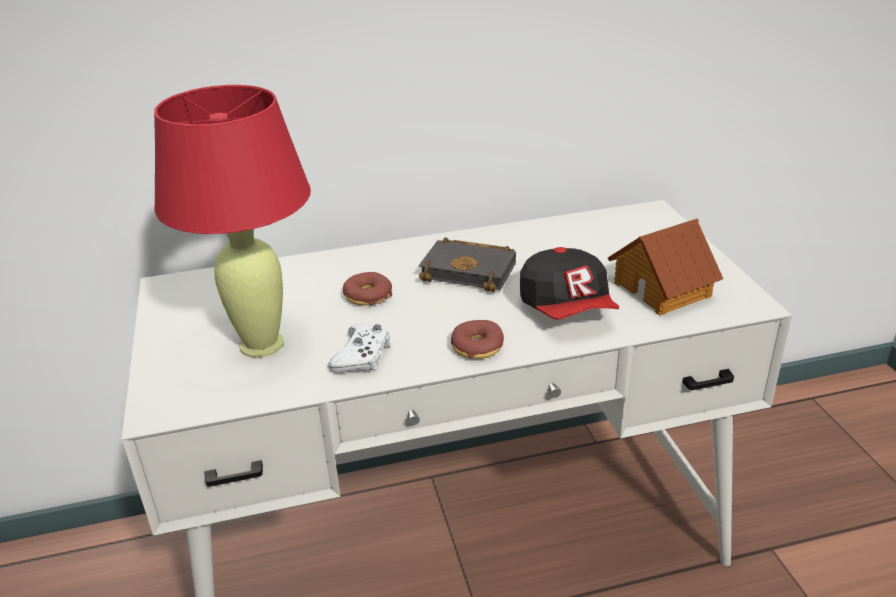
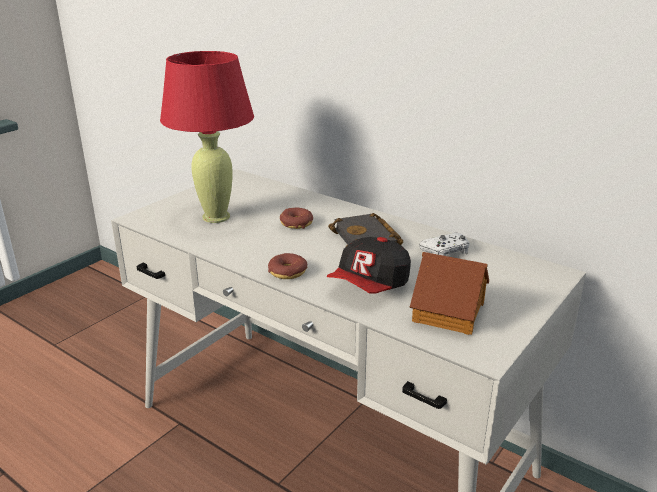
camera: 50 degrees right, 5 degrees down
white game controller [329,323,391,373] -> white game controller moved to [419,233,469,256]

